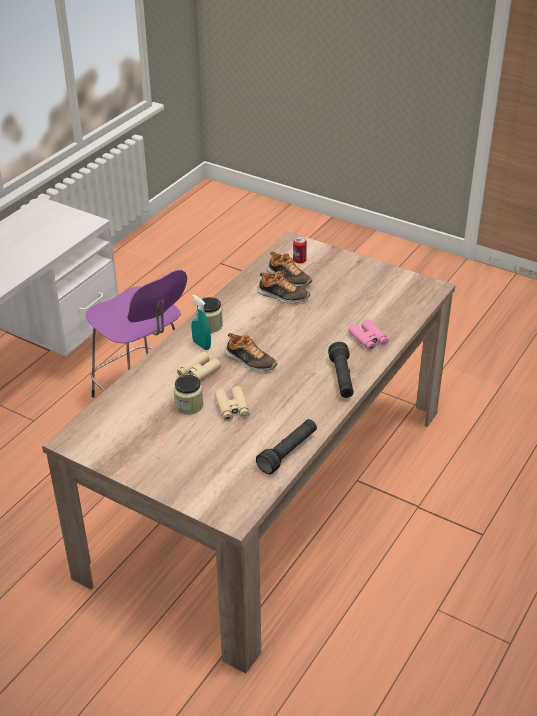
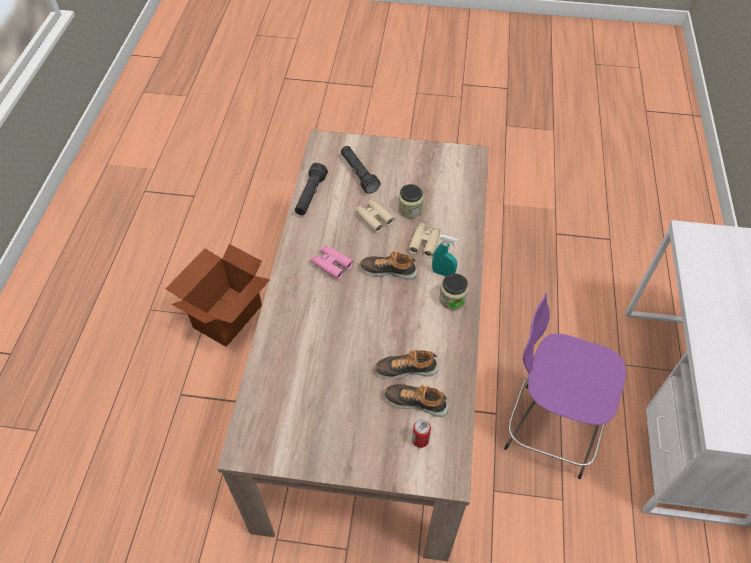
camera: 155 degrees right, 15 degrees up
black flashlight [328,342,354,398] -> black flashlight moved to [341,146,380,194]
pink binoculars [348,319,389,351] -> pink binoculars moved to [311,245,353,280]
none -> cardboard box [165,244,270,347]

